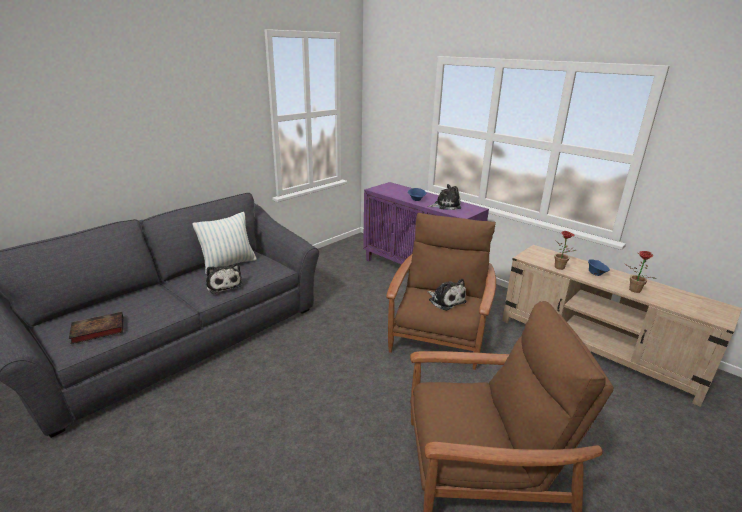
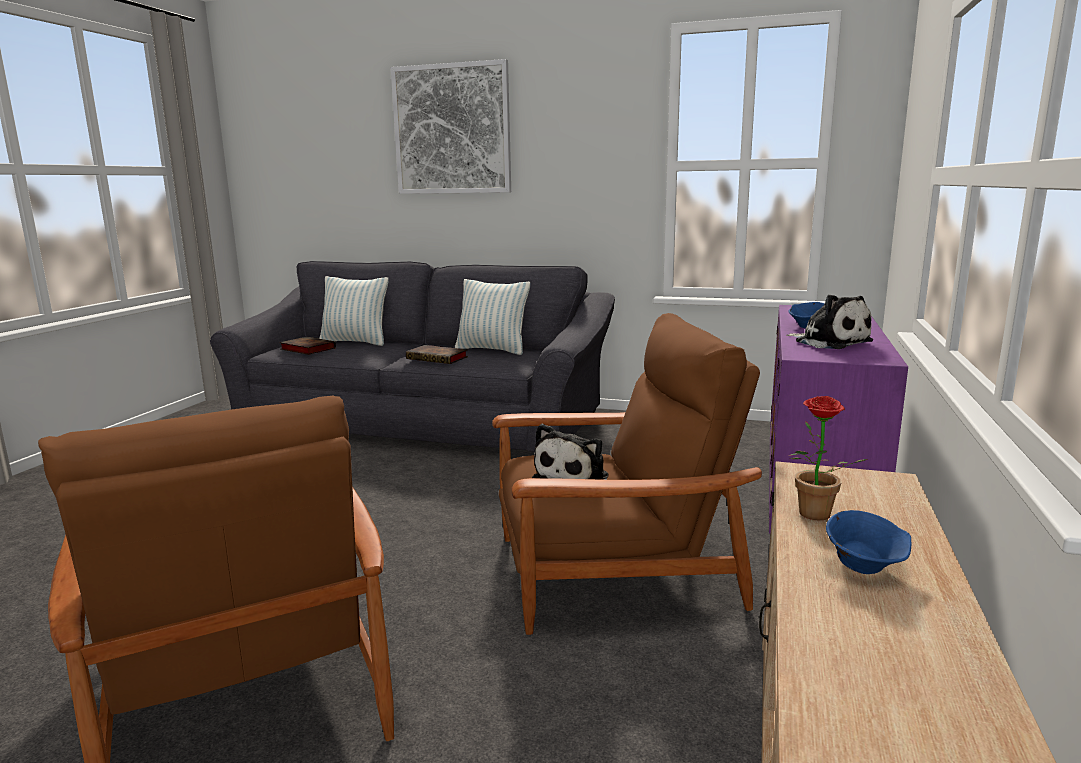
camera: 65 degrees right, 10 degrees down
plush toy [206,263,242,294] -> book [406,345,468,364]
potted plant [625,251,657,293] -> none
none -> pillow [319,276,389,346]
none -> picture [391,59,511,194]

